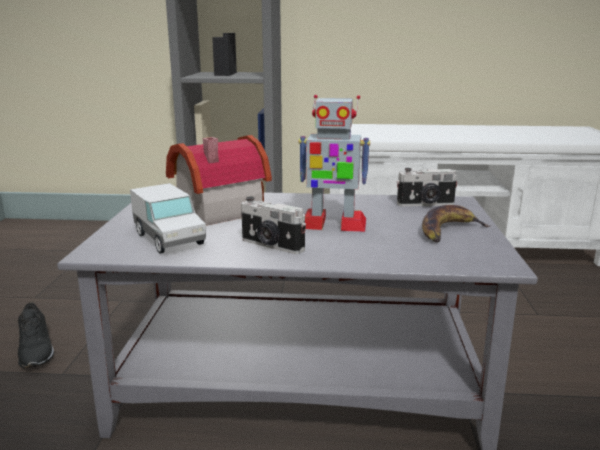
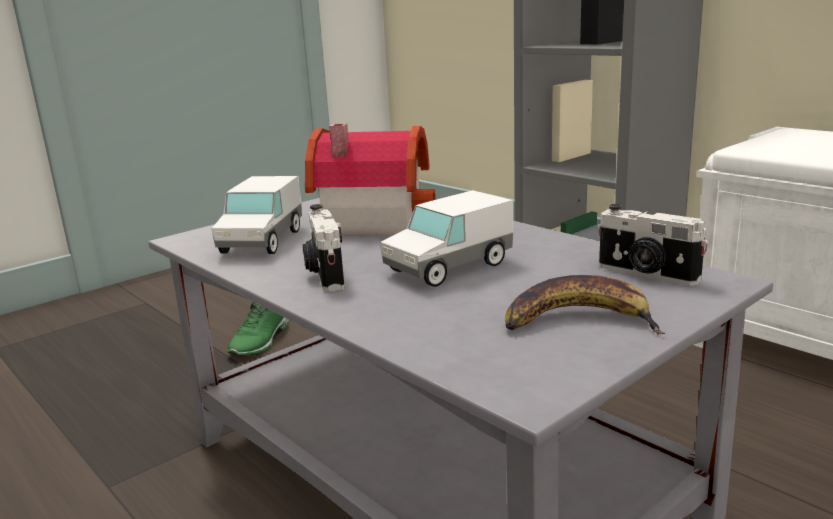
camera: 45 degrees right, 0 degrees up
black shoe [18,302,54,368] -> green shoe [227,302,289,356]
toy robot [298,95,370,232] -> toy truck [380,190,513,287]

